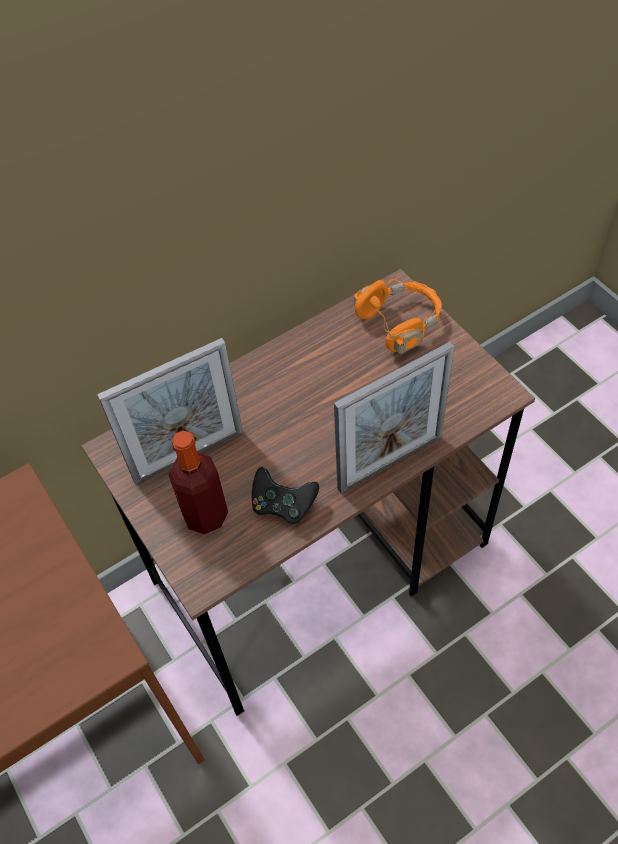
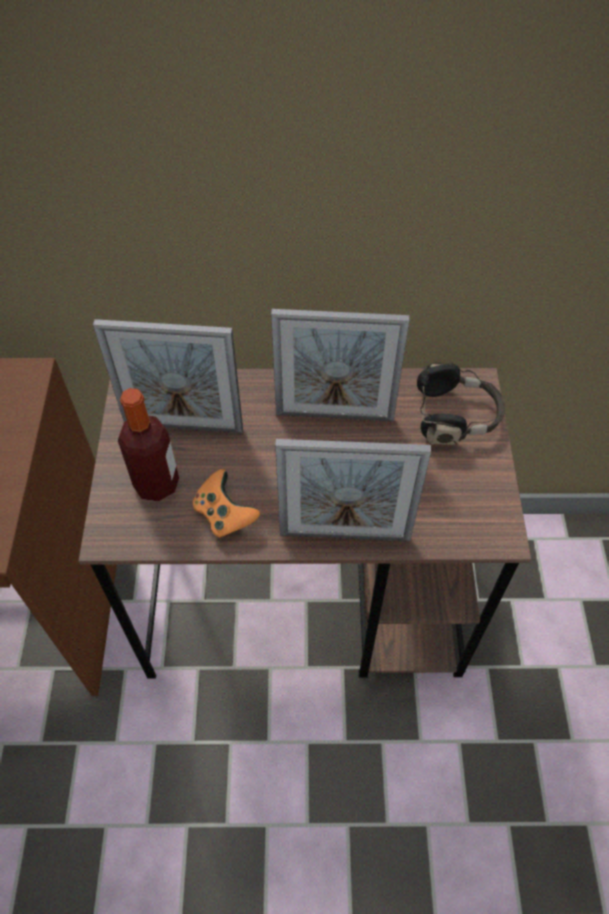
camera: 30 degrees right, 0 degrees up
black game controller [252,467,319,524] -> orange game controller [193,469,260,538]
orange headphones [354,279,442,354] -> black headphones [417,363,505,445]
none -> picture frame [271,309,409,421]

